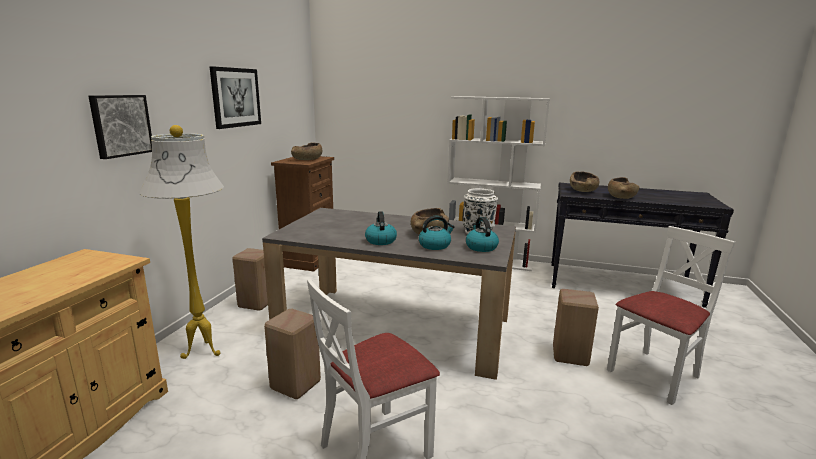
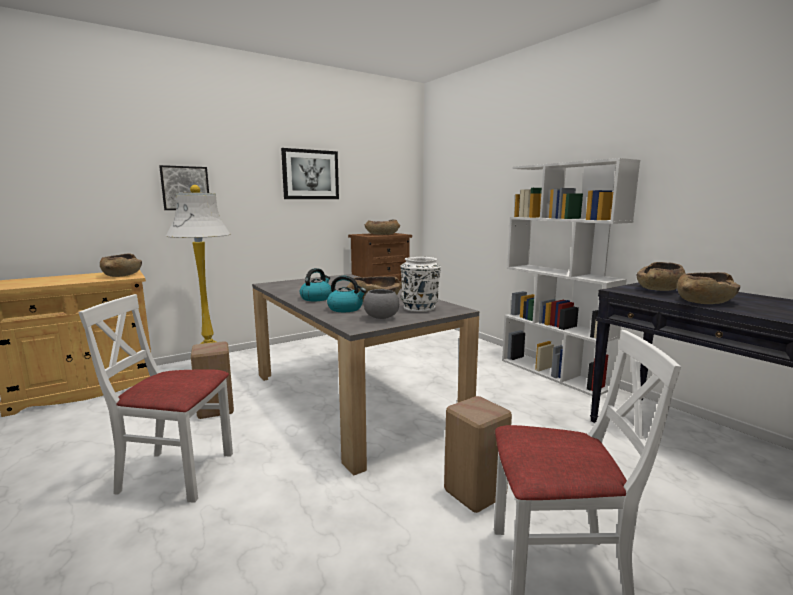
camera: 40 degrees right, 5 degrees down
beige stool [232,248,268,311] -> none
kettle [466,217,499,252] -> grey bowl [363,289,399,319]
none -> brown bowl [100,253,142,277]

